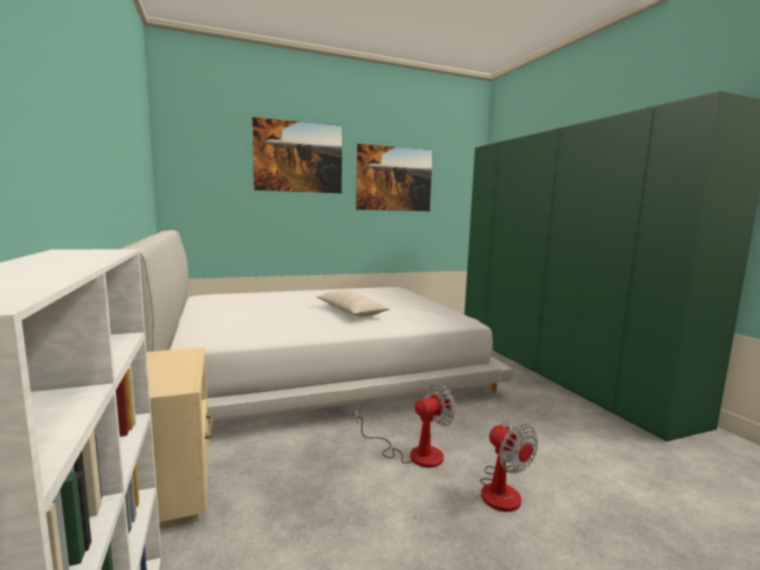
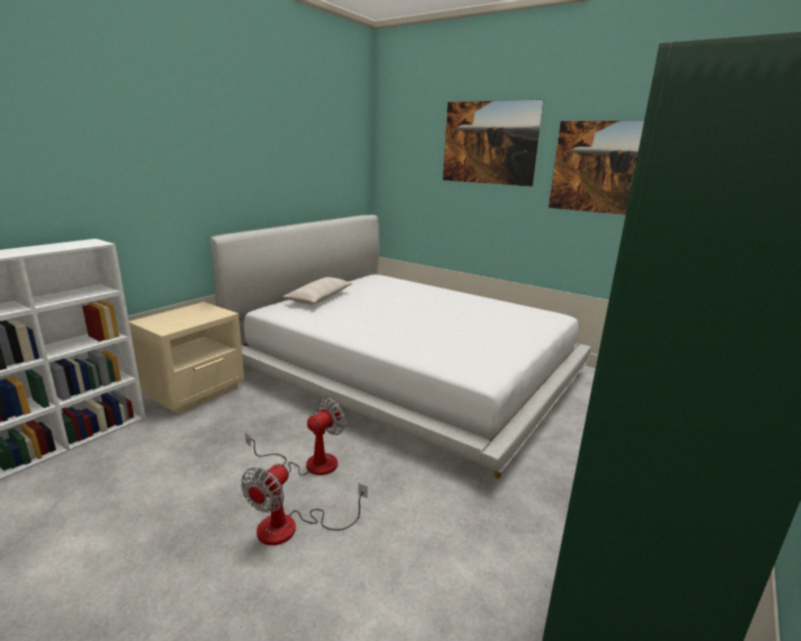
camera: 55 degrees right, 10 degrees up
beige pillow [317,290,390,317] -> beige pillow moved to [283,277,352,304]
fan [355,383,456,468] -> fan turned 75 degrees counterclockwise [245,398,346,476]

